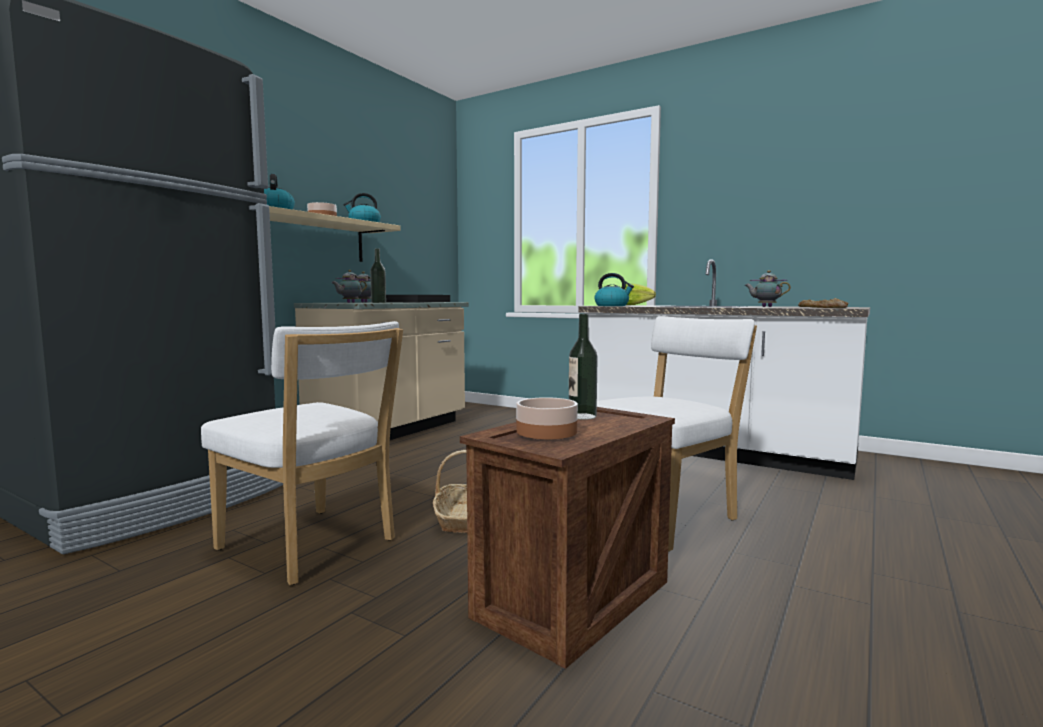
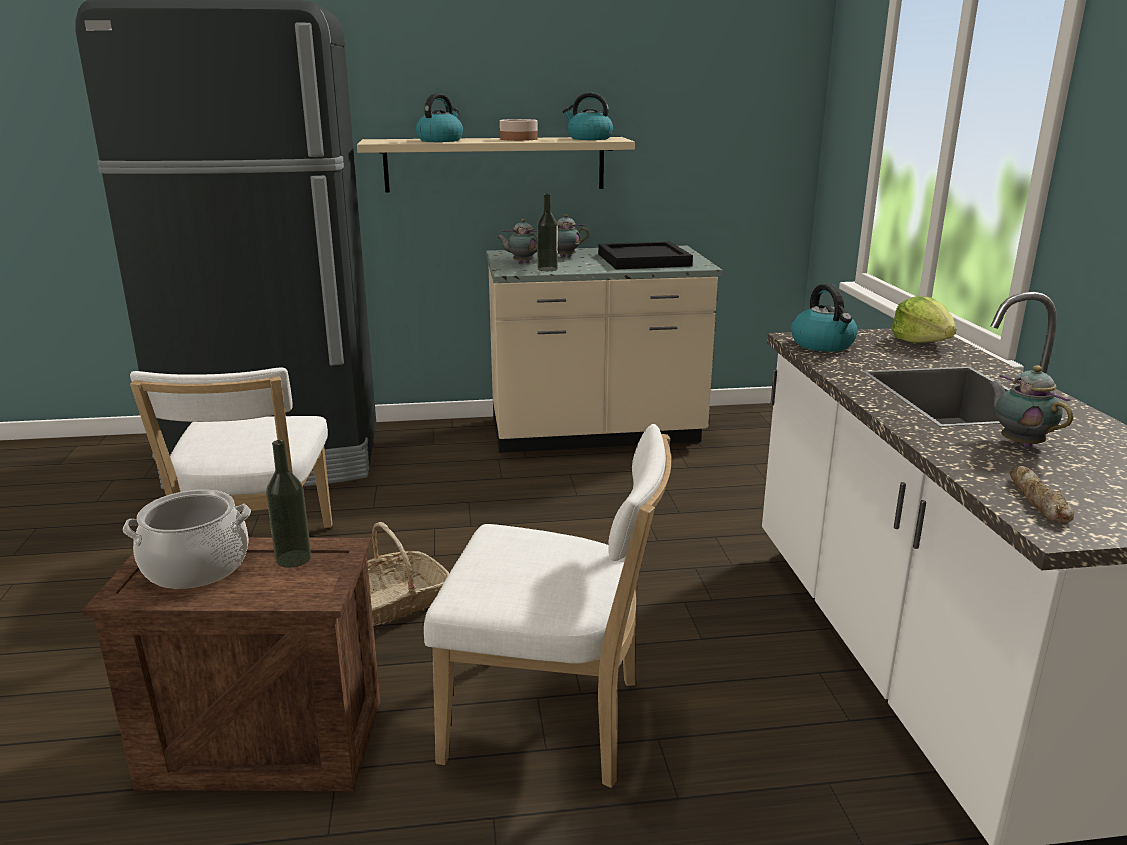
camera: 50 degrees right, 15 degrees up
bowl [516,397,578,439] -> cooking pot [123,490,251,589]

